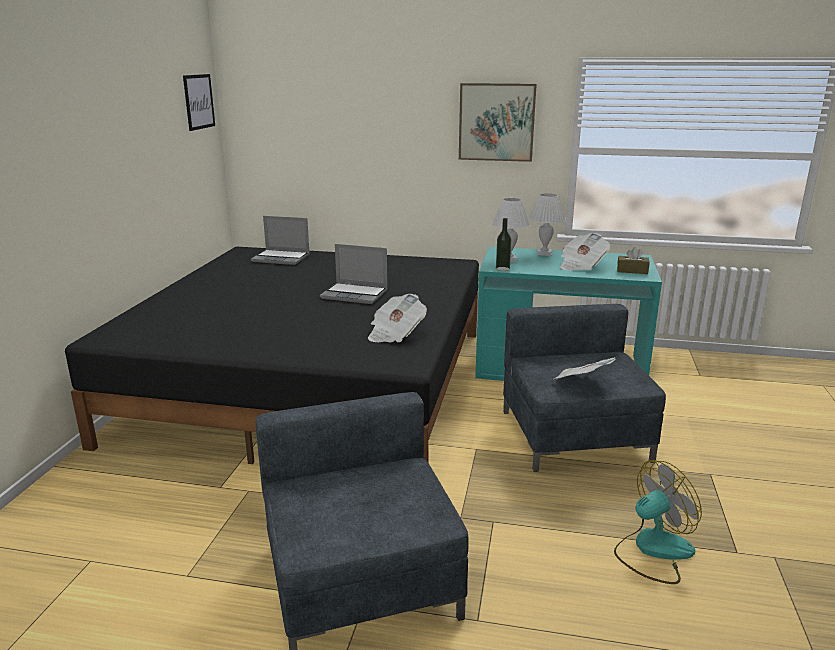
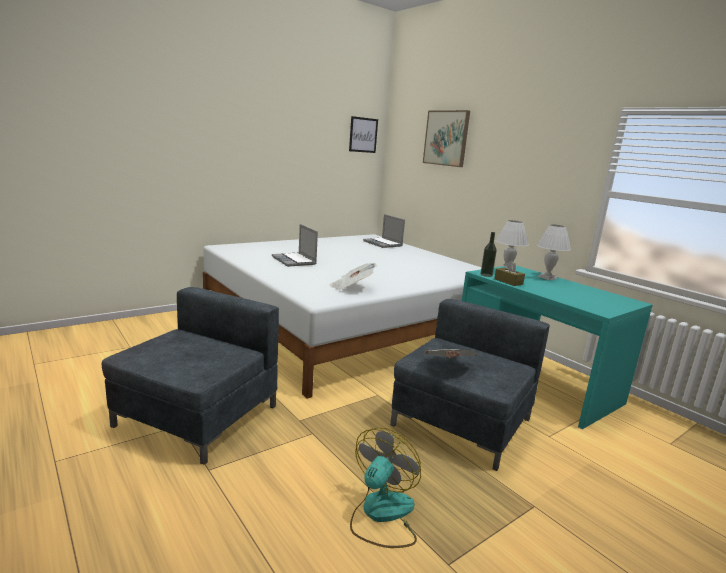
camera: 40 degrees right, 5 degrees down
black bed [65,247,479,464] -> white bed [203,234,481,399]
laptop [320,244,388,304] -> laptop moved to [272,224,318,267]
picture [459,83,537,162] -> picture moved to [423,110,470,167]
newspaper [560,233,610,270] -> none
fan [614,460,702,584] -> fan turned 75 degrees counterclockwise [350,427,421,548]
brown tissue box [617,247,650,274] -> brown tissue box moved to [494,261,525,286]

